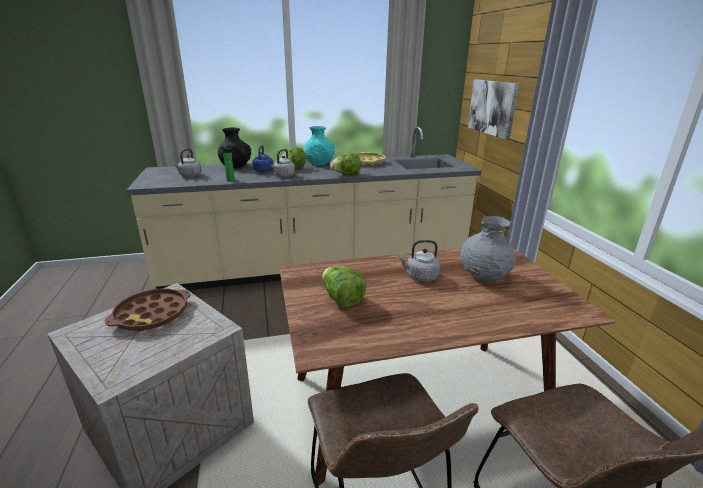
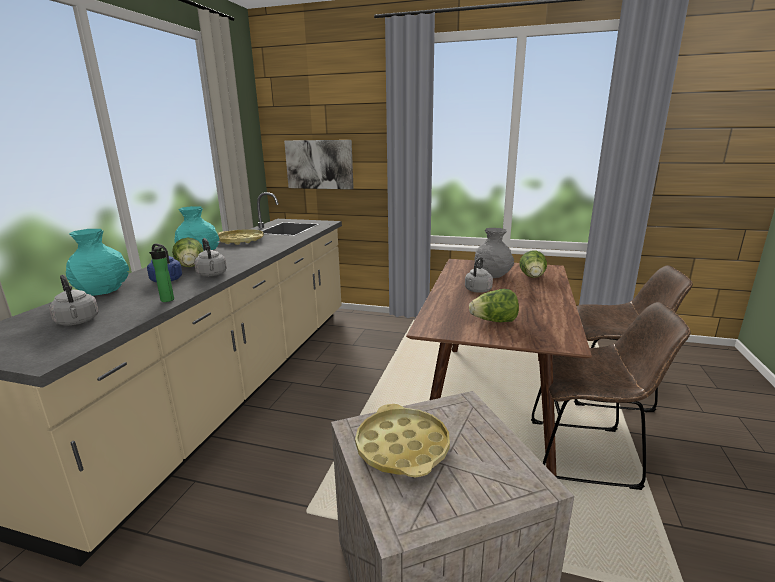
camera: 60 degrees left, 5 degrees down
brown tray [105,288,191,331] -> yellow tray [355,404,450,477]
black vase [218,128,251,168] -> turquoise vase [66,229,129,296]
lettuce [330,153,361,175] -> lettuce moved to [520,250,547,278]

